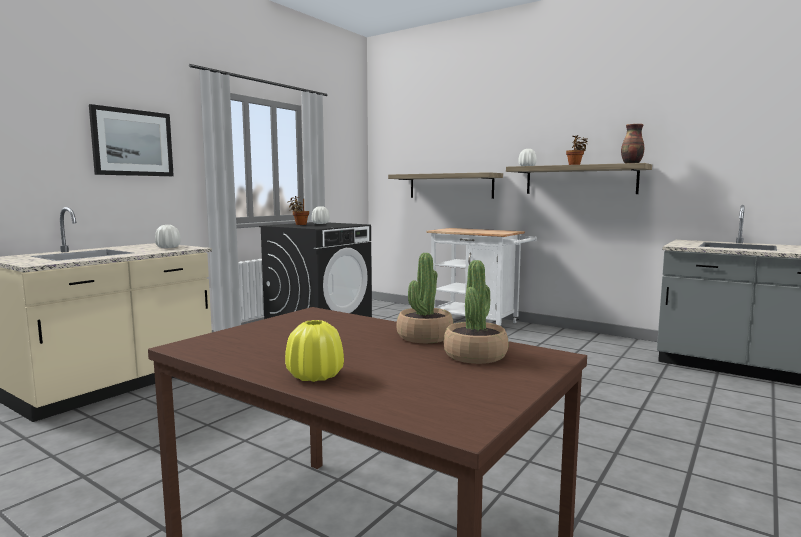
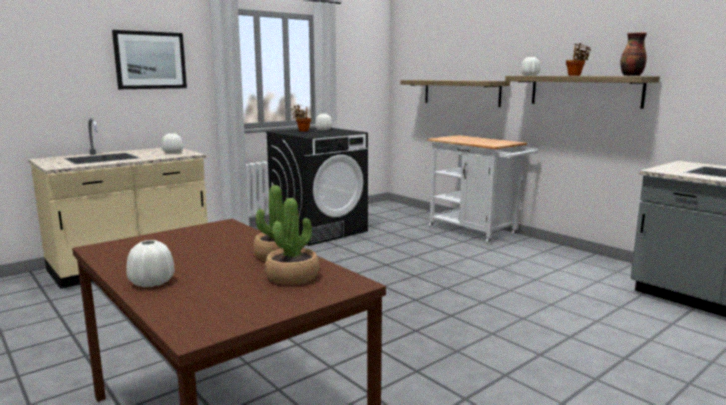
camera: 15 degrees right, 5 degrees up
yellow vase [285,320,344,382] -> white vase [126,240,174,287]

